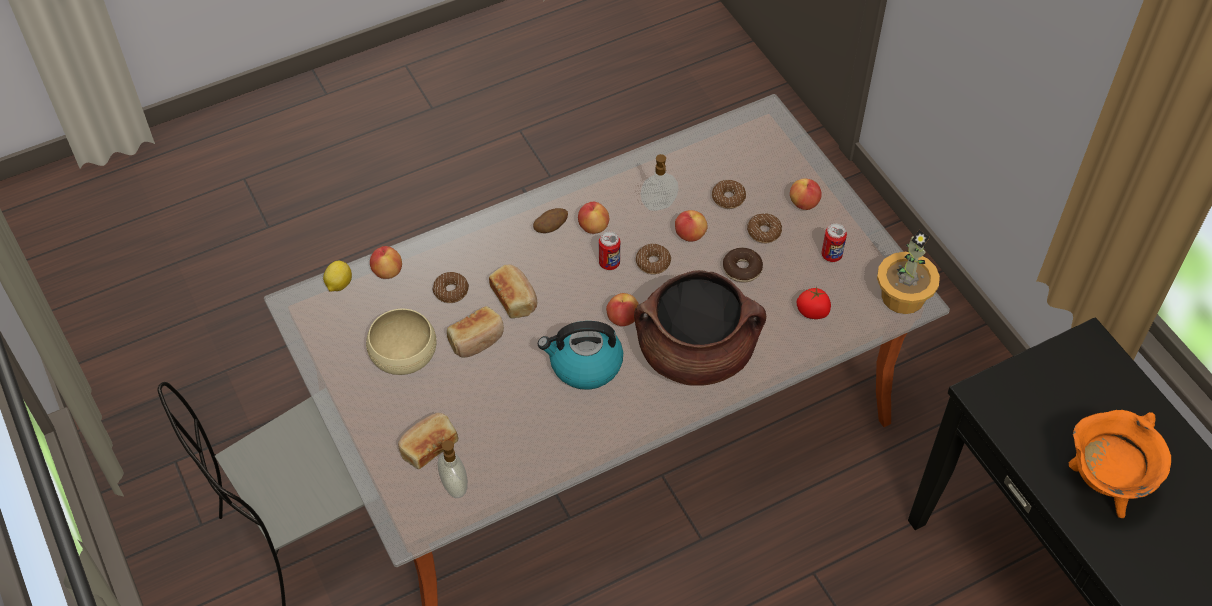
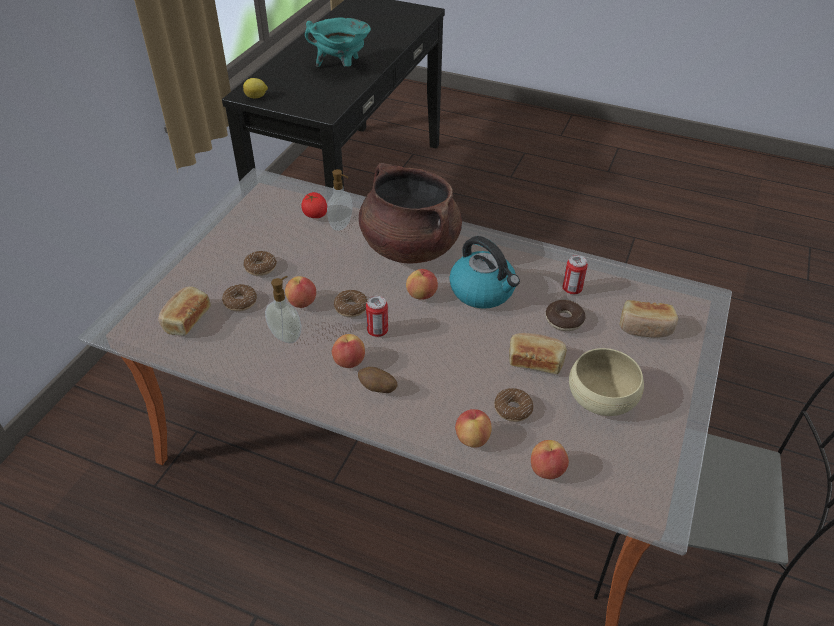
camera: 130 degrees left, 10 degrees down
lemon [323,261,352,292] -> lemon moved to [243,78,268,98]
soap dispenser [433,440,468,498] -> soap dispenser moved to [327,169,353,231]
bread [489,264,537,318] -> bread moved to [158,286,211,336]
donut [723,248,763,282] -> donut moved to [545,300,586,331]
apple [790,179,822,210] -> apple moved to [455,409,492,448]
can [821,224,847,262] -> can moved to [562,255,588,294]
potted plant [877,230,940,314] -> none
orange cooking pot [1069,410,1171,518] -> turquoise cooking pot [305,18,371,67]

